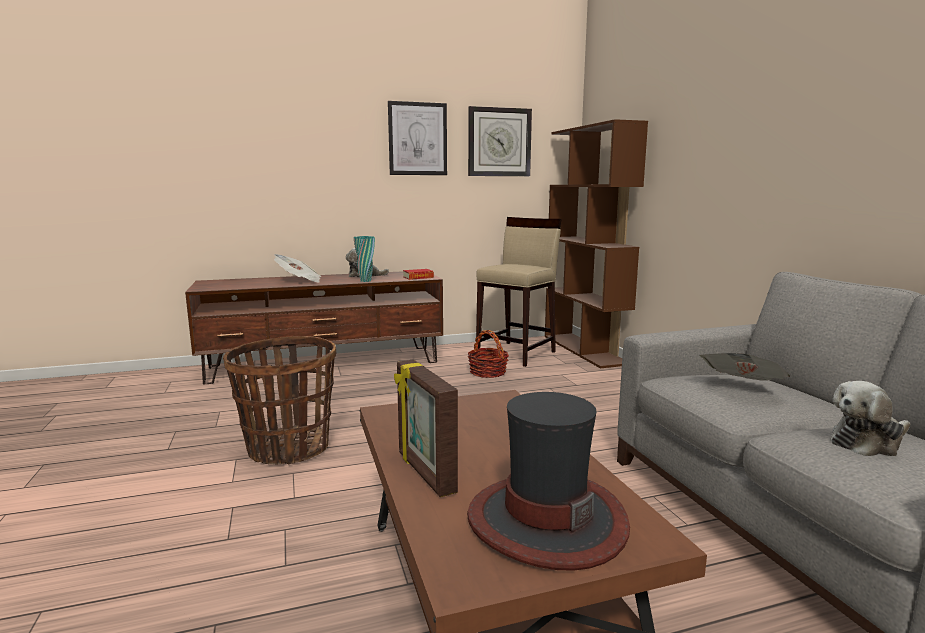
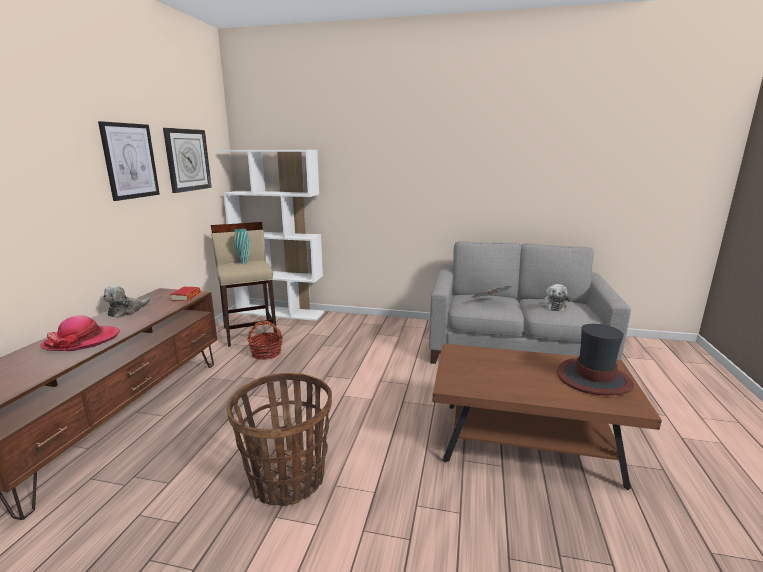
camera: 60 degrees left, 5 degrees up
newspaper [274,254,321,283] -> hat [40,315,120,351]
turquoise vase [354,236,375,282] -> turquoise vase moved to [234,229,250,264]
picture frame [394,360,458,497] -> none
brown bookcase [545,119,648,369] -> white bookcase [218,150,325,321]

